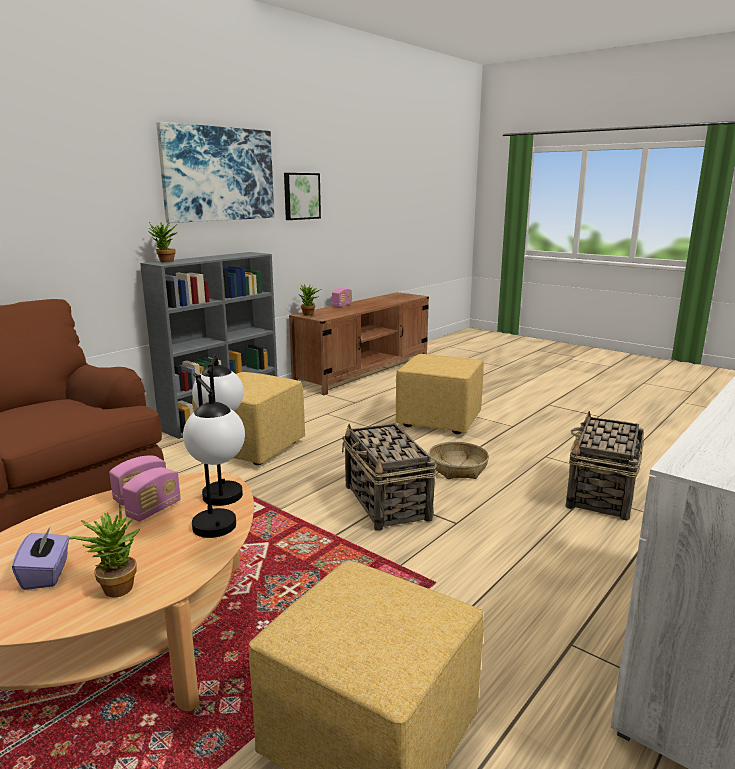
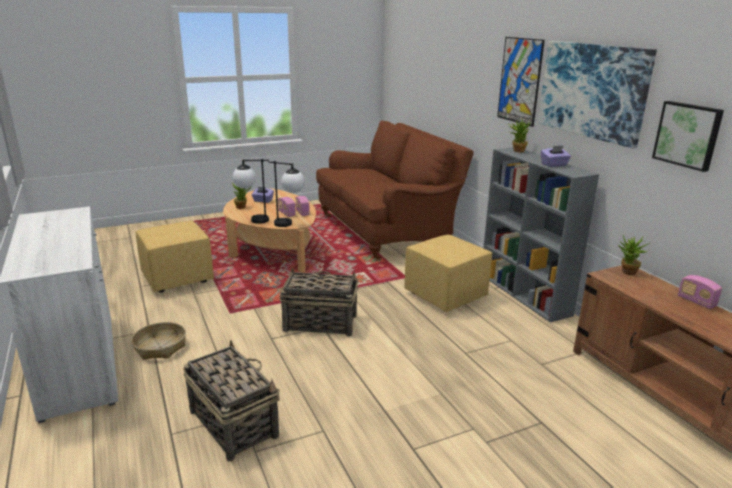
camera: 115 degrees right, 5 degrees up
yellow ottoman [396,354,484,434] -> none
basket [429,442,489,479] -> basket moved to [131,322,186,360]
none -> picture [497,37,545,127]
none -> purple tissue box [541,146,571,167]

